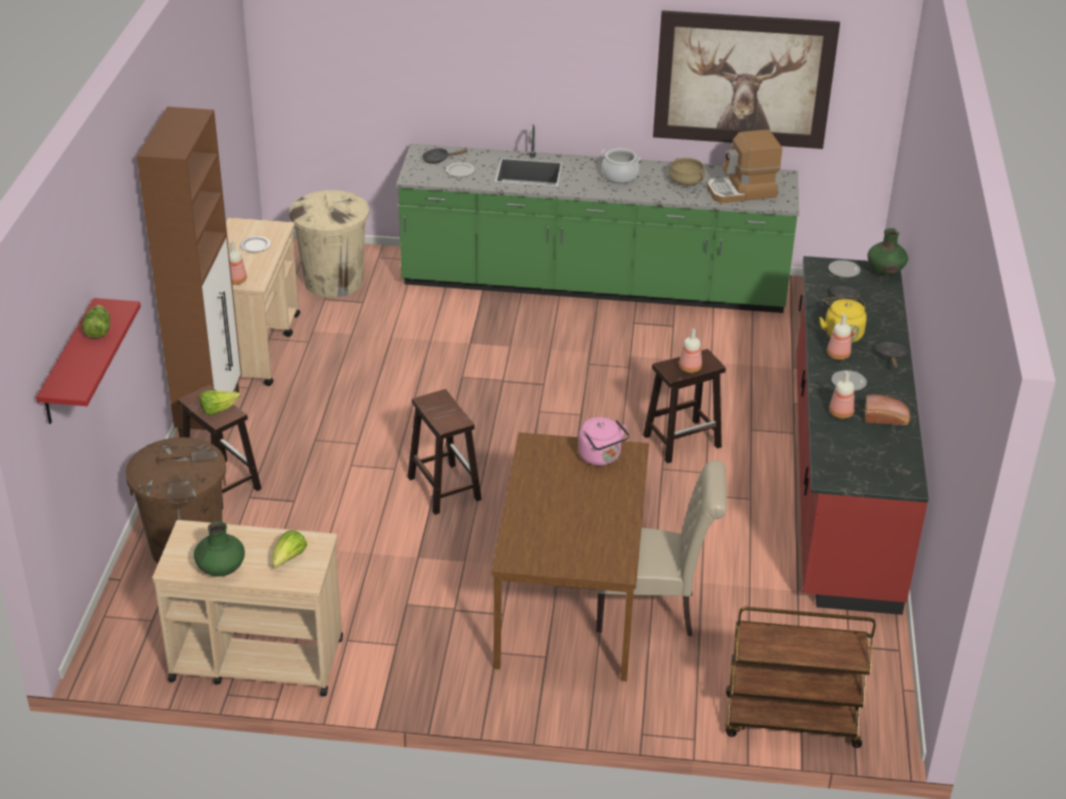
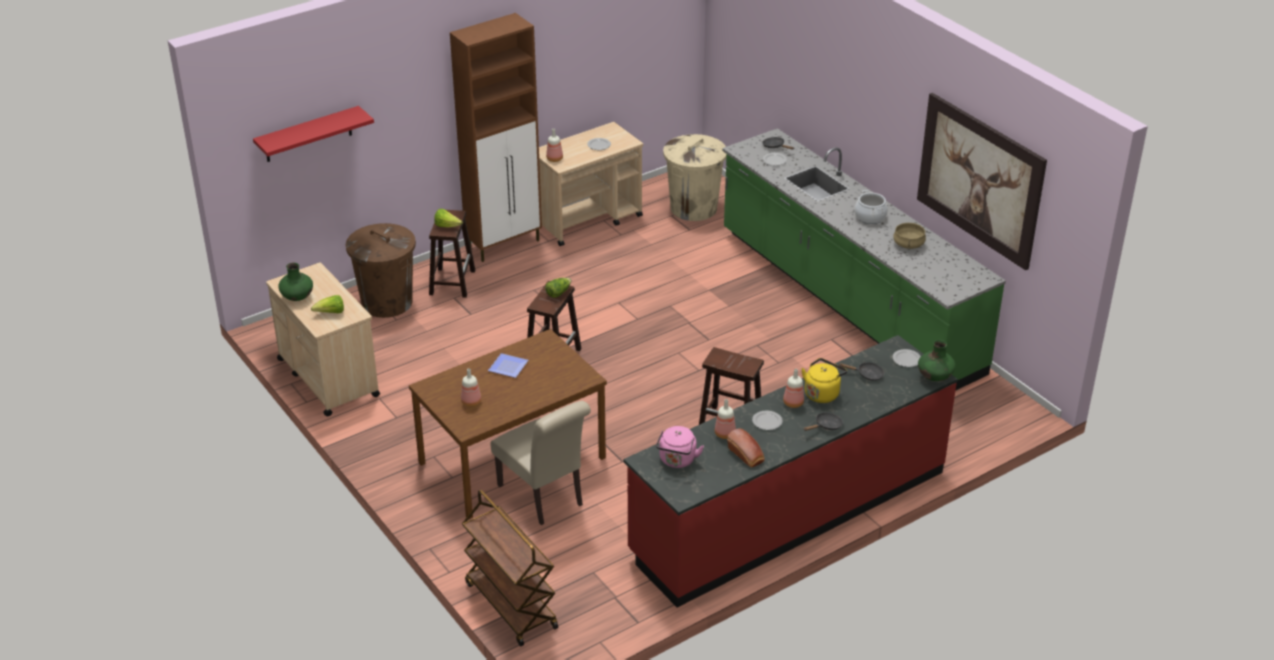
camera: 50 degrees right, 0 degrees up
lettuce [82,305,110,338] -> lettuce moved to [545,278,571,298]
pink kettle [578,417,630,466] -> pink kettle moved to [656,426,704,468]
bottle [679,329,702,373] -> bottle moved to [461,368,481,407]
coffee machine [707,130,782,203] -> none
none -> plate [488,353,528,378]

